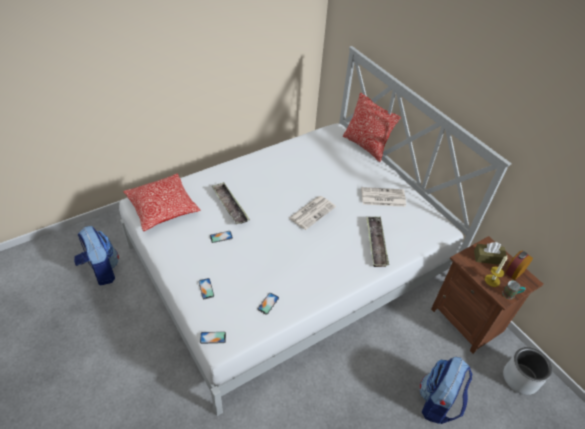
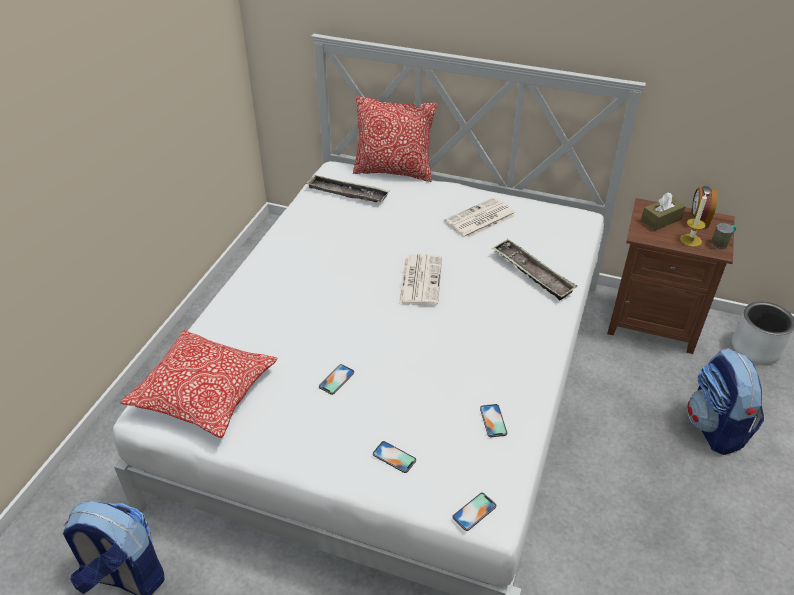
camera: 35 degrees left, 5 degrees down
tray [211,182,250,224] -> tray moved to [305,174,390,202]

